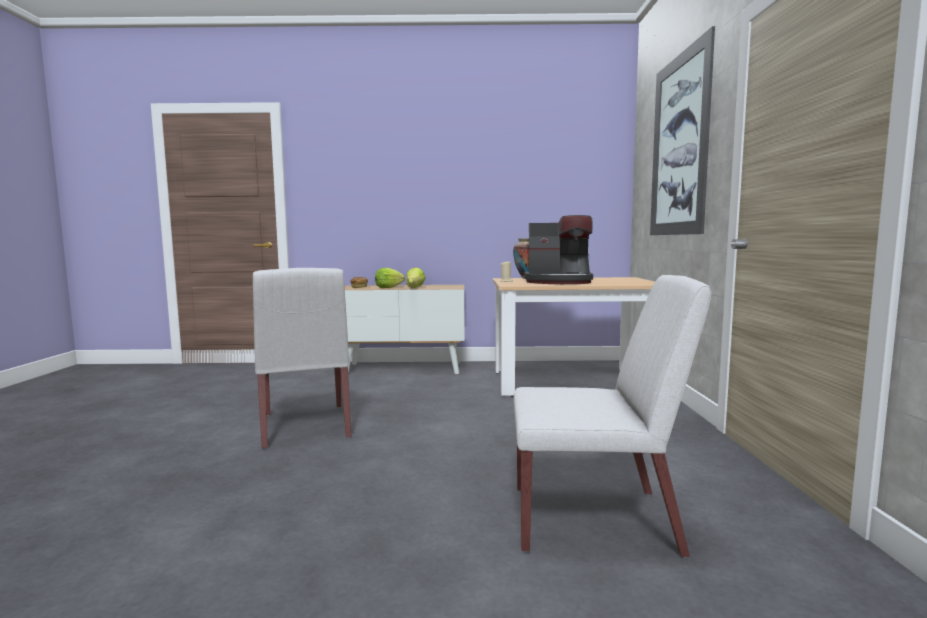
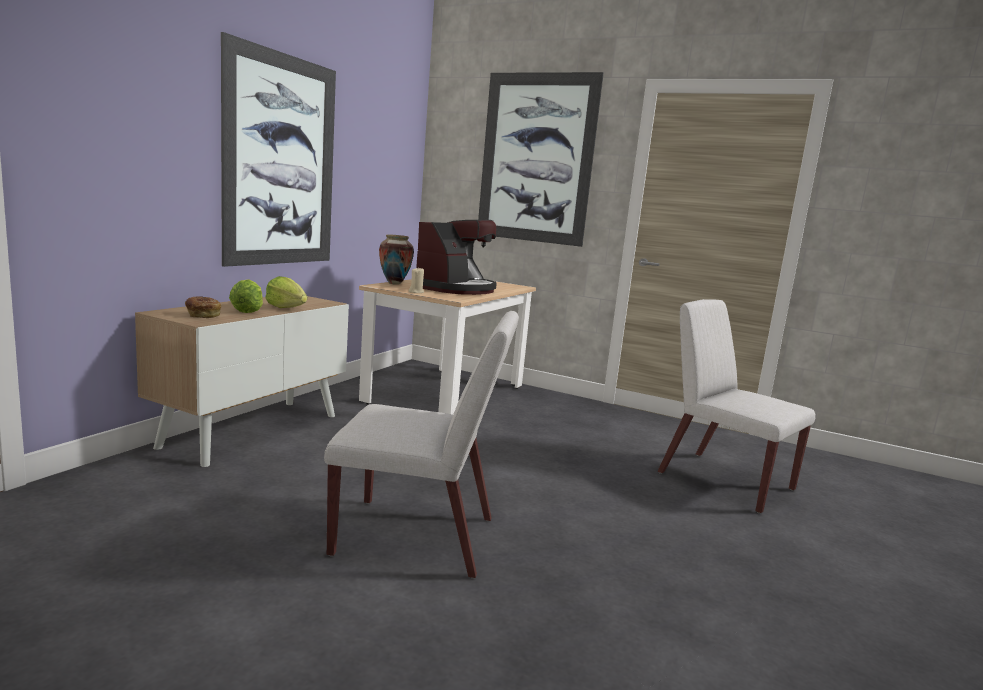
camera: 65 degrees left, 5 degrees up
white chair [514,275,711,558] -> white chair turned 75 degrees counterclockwise [658,299,816,514]
none -> picture [221,32,336,267]

